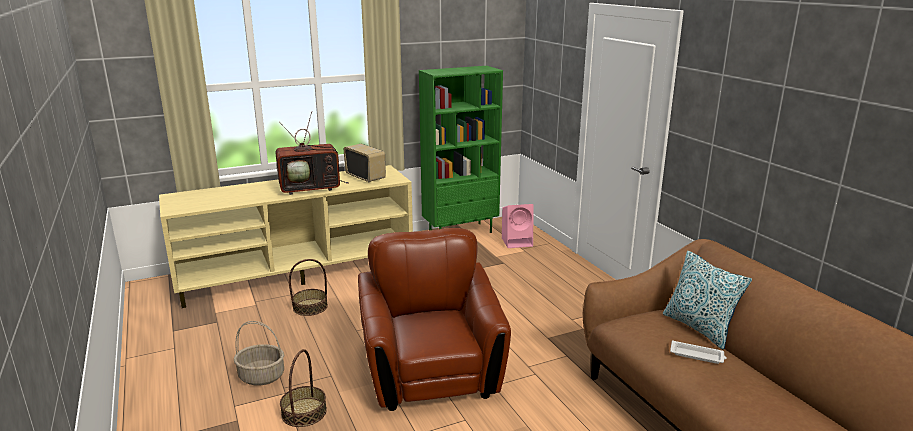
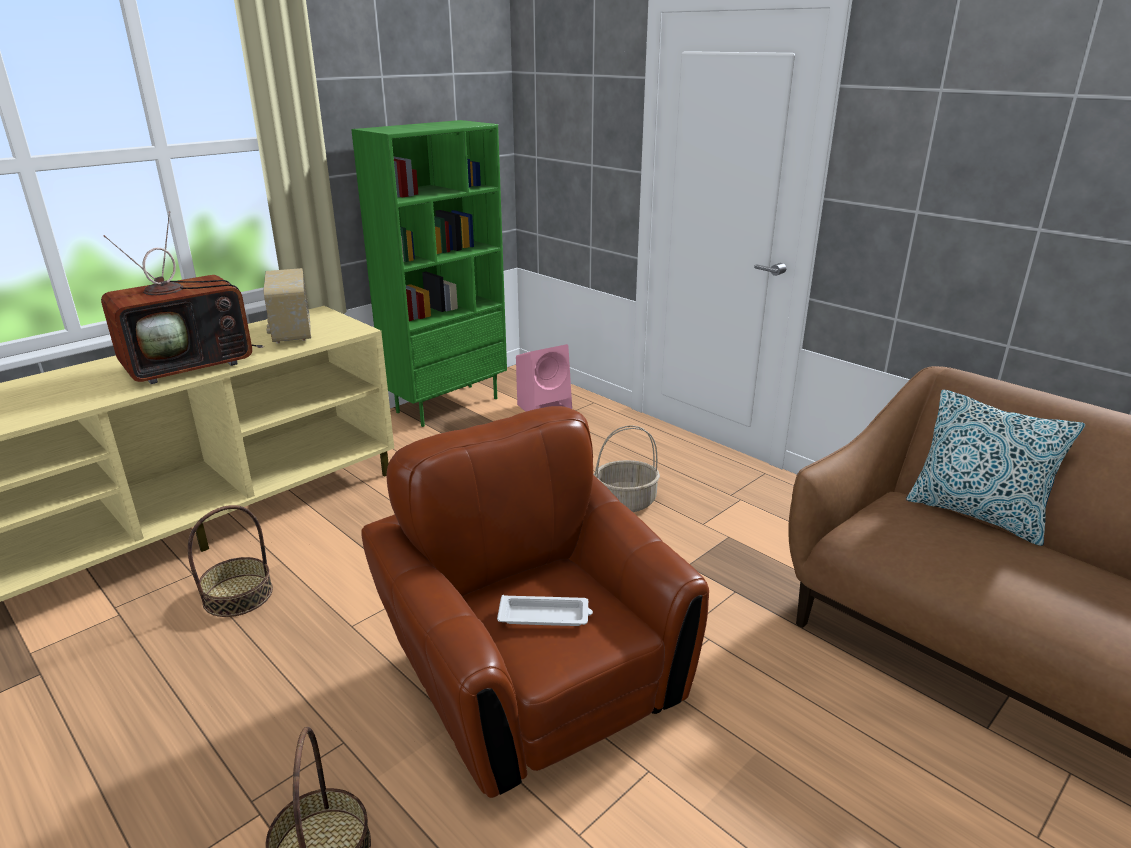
camera: 20 degrees left, 5 degrees up
basket [234,321,284,385] -> basket moved to [593,425,660,512]
radio [344,144,386,182] -> radio turned 135 degrees counterclockwise [264,268,311,344]
white tray [670,340,727,364] -> white tray moved to [497,595,593,626]

